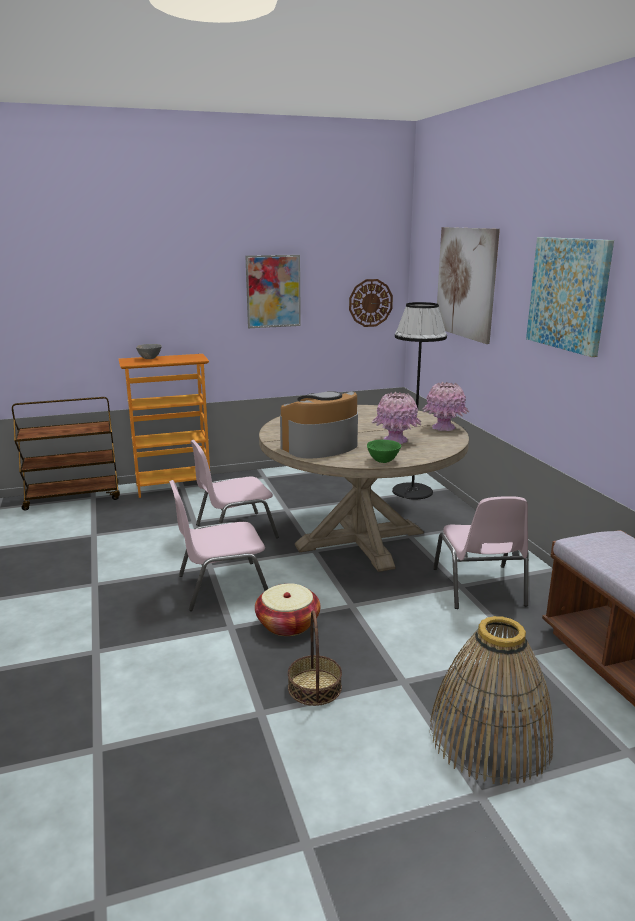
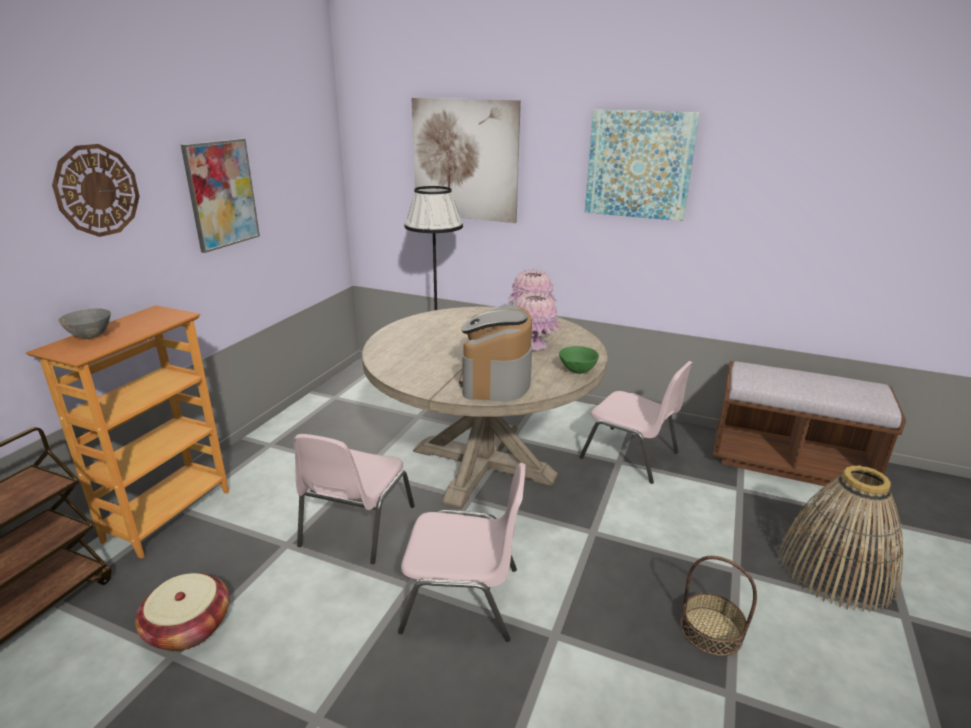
camera: 50 degrees left, 5 degrees up
pink chair [169,480,268,611] -> pink chair turned 105 degrees counterclockwise [398,463,526,642]
basket [255,583,321,636] -> basket moved to [135,573,230,651]
wall clock [349,279,393,327] -> wall clock moved to [52,144,140,237]

